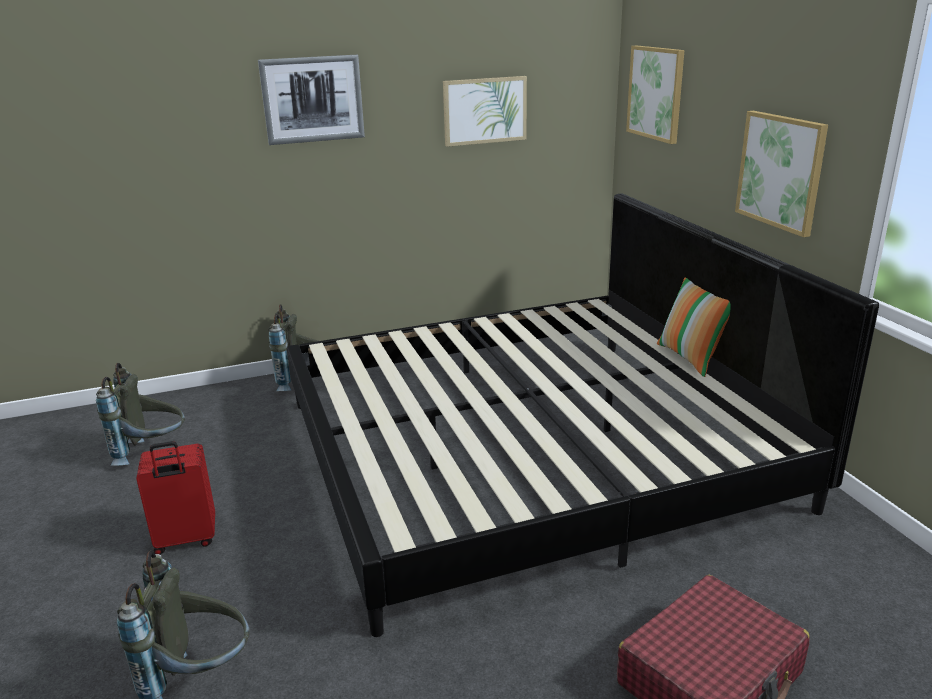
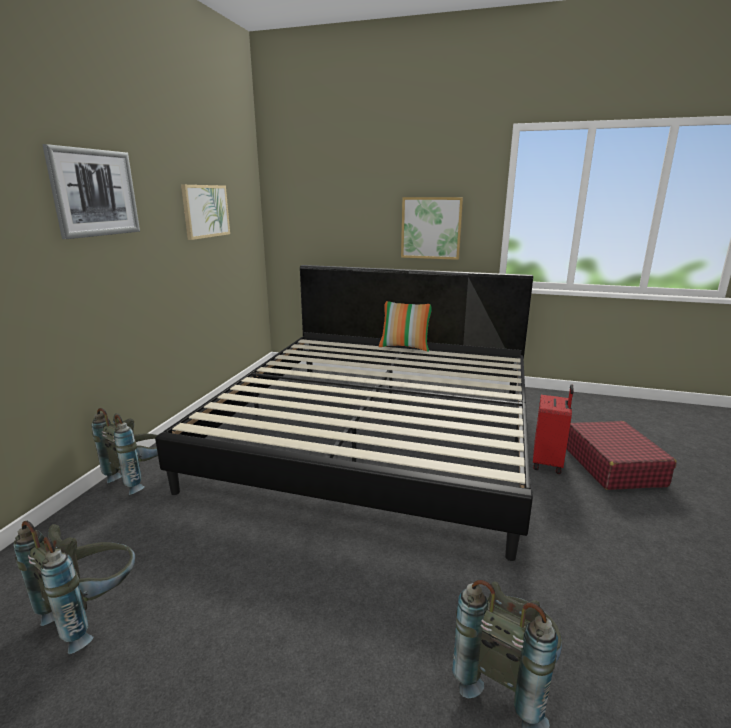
camera: 55 degrees left, 5 degrees down
red suitcase [136,441,215,555] -> red suitcase moved to [533,385,574,474]
picture [626,45,684,144] -> none

